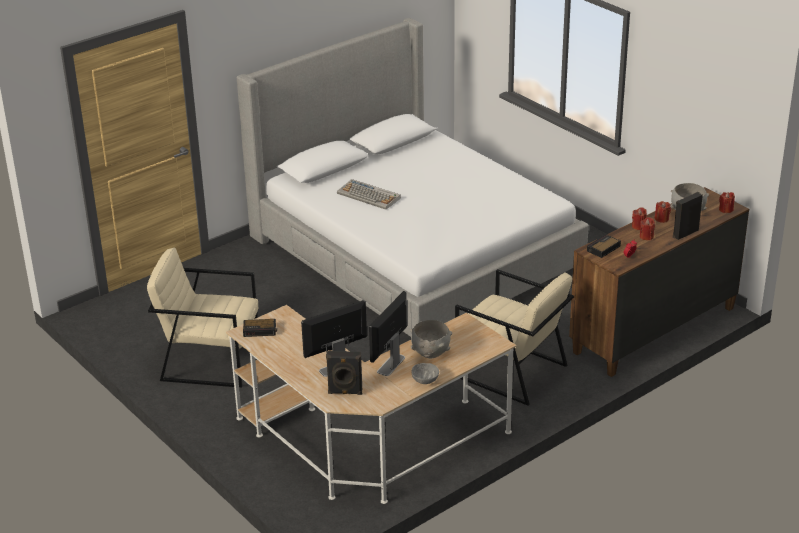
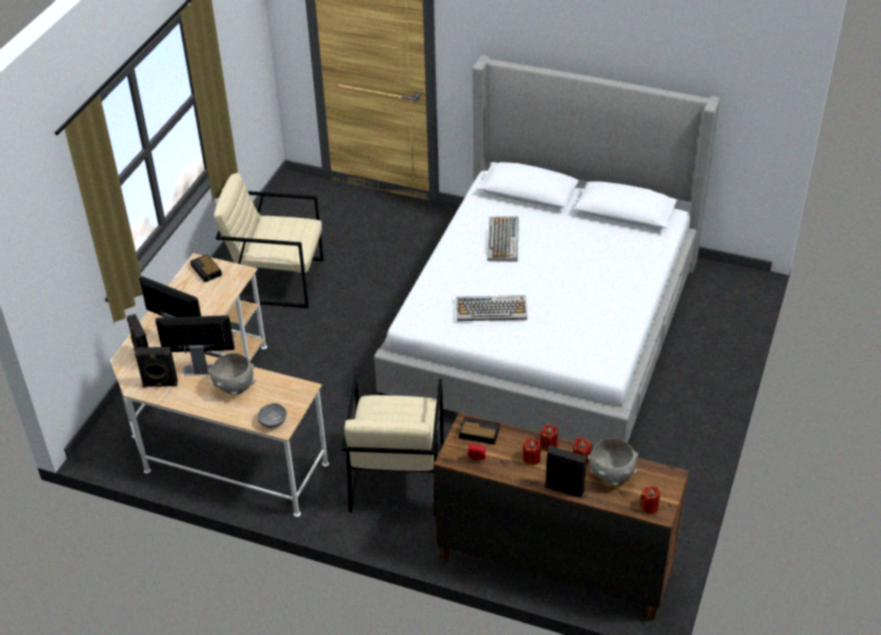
camera: 60 degrees right, 10 degrees up
beige armchair [147,248,258,388] -> beige armchair turned 60 degrees counterclockwise [214,173,324,308]
grey bowl [411,363,439,384] -> grey bowl moved to [258,403,287,428]
none -> black speaker [135,347,178,388]
none -> keyboard [456,295,527,321]

